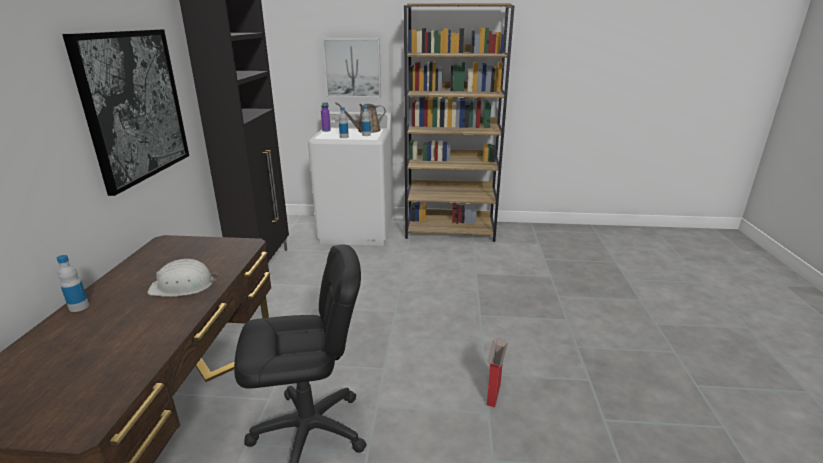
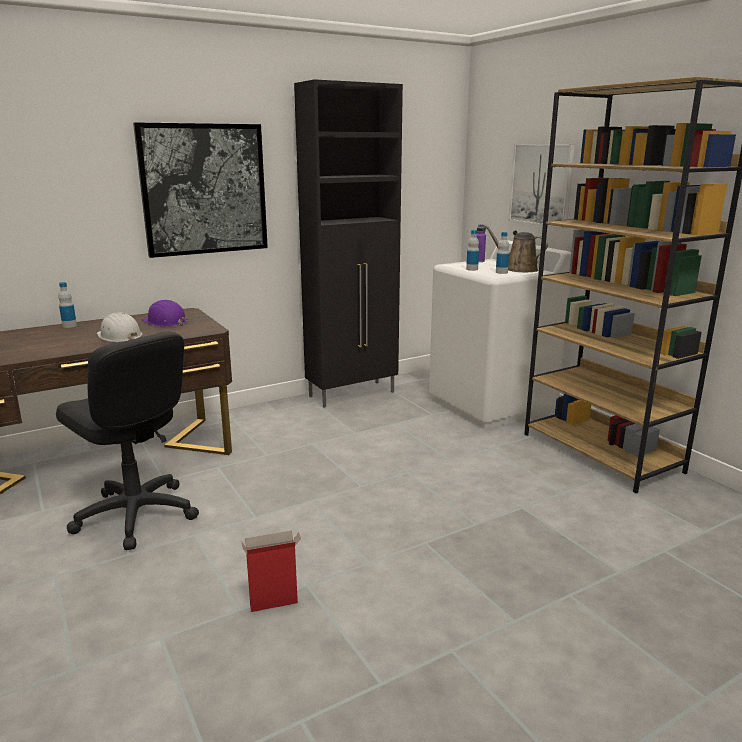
camera: 55 degrees right, 5 degrees down
none -> purple hard hat [142,300,188,327]

